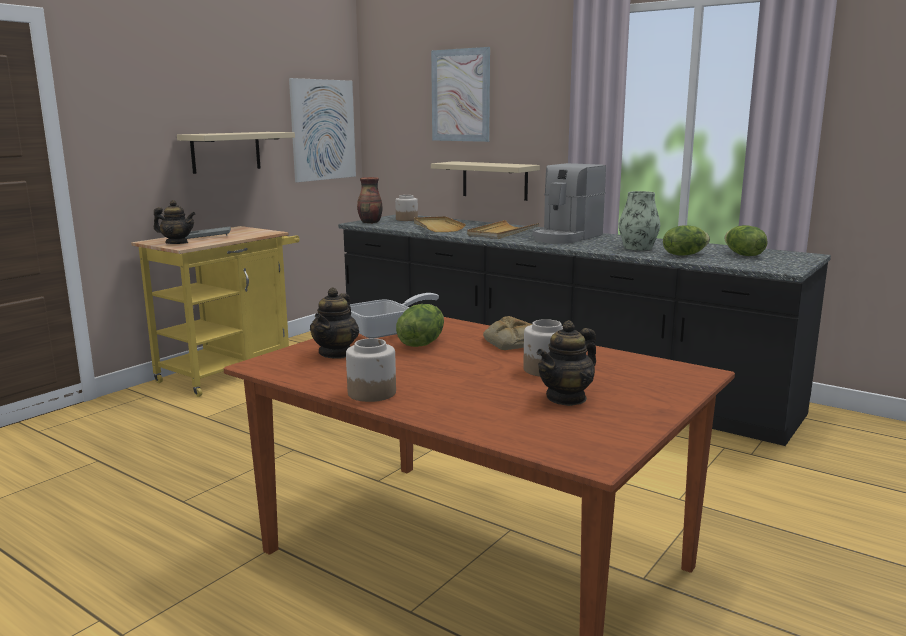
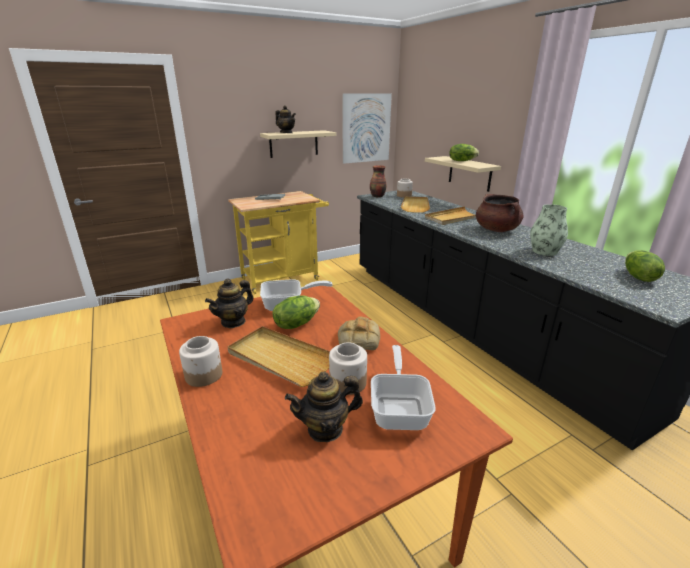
camera: 25 degrees right, 10 degrees up
teapot [154,200,196,244] -> teapot moved to [275,105,296,133]
picture [431,47,490,142] -> none
coffee machine [532,163,606,244] -> brown cooking pot [476,194,524,232]
lettuce [663,225,710,256] -> lettuce moved to [449,144,479,161]
none -> beige tray [228,326,330,387]
none -> frying pan [371,345,436,430]

